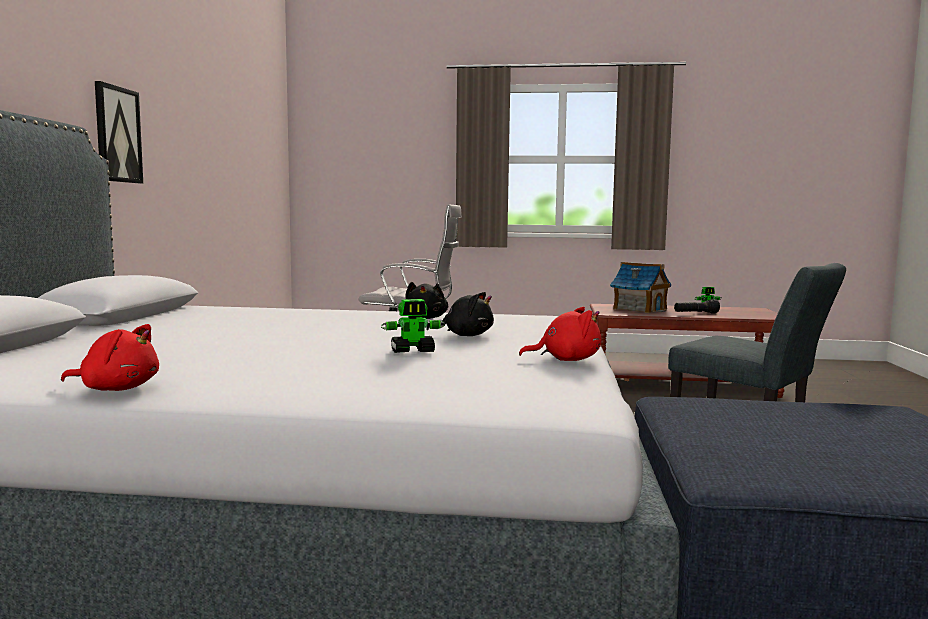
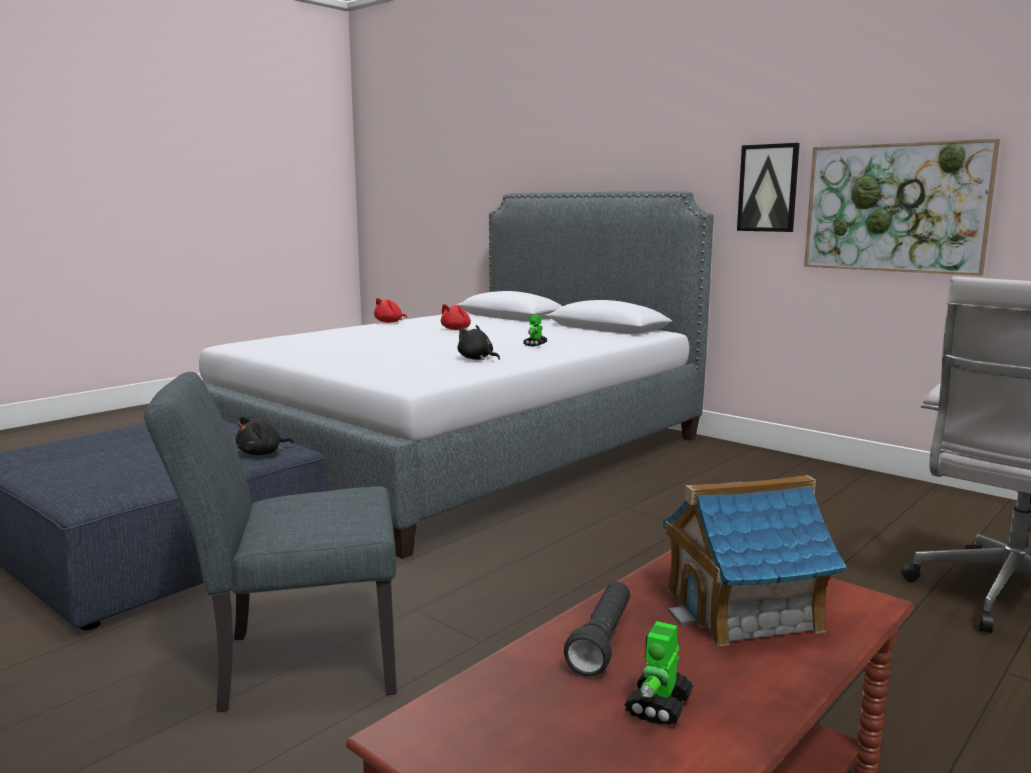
camera: 125 degrees right, 5 degrees up
toy robot [381,299,445,353] -> toy robot moved to [523,315,548,347]
black plush toy [426,292,494,336] -> black plush toy moved to [236,416,294,455]
red plush toy [519,307,602,361] -> red plush toy moved to [441,304,471,330]
none -> picture [804,139,1000,276]

